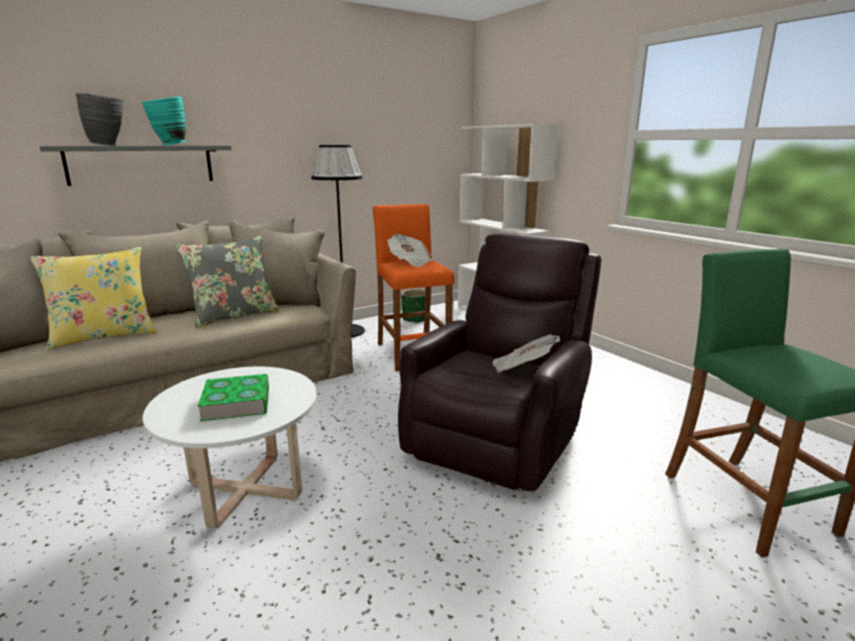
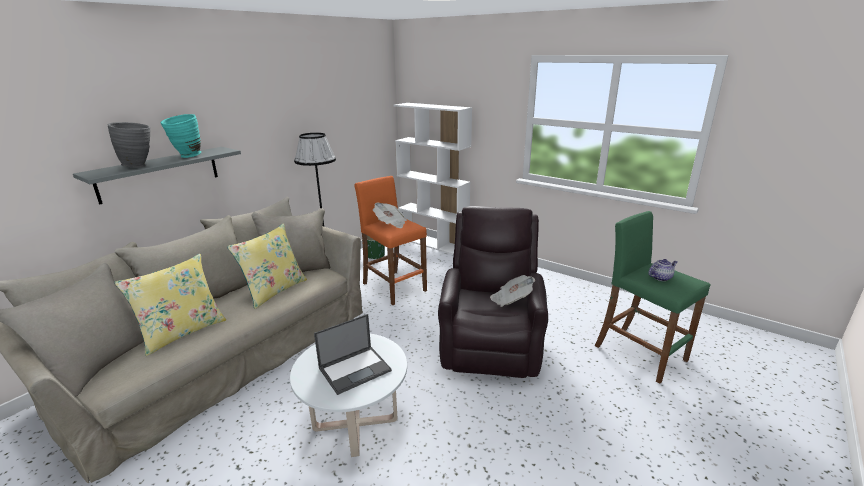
camera: 20 degrees left, 5 degrees up
grey pillow [176,236,279,328] -> yellow pillow [227,223,307,309]
book [198,374,269,421] -> laptop [314,314,392,395]
none -> teapot [648,259,677,281]

